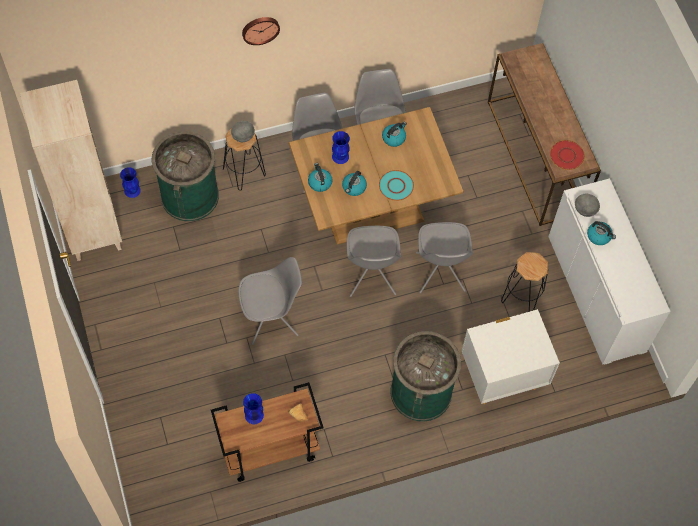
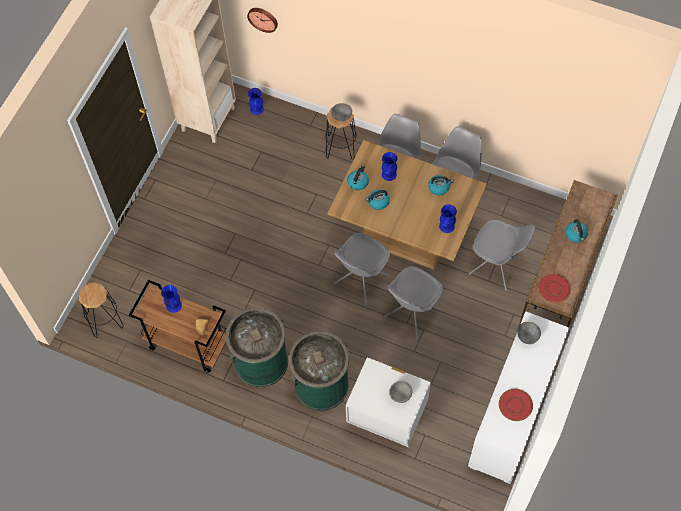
camera: 45 degrees right, 0 degrees up
green trash can [152,131,219,222] -> green trash can moved to [226,308,288,387]
grey chair [238,257,302,345] -> grey chair moved to [469,220,535,291]
wall clock [242,17,280,45] -> wall clock moved to [247,8,278,33]
turquoise plate [379,170,414,201] -> none
black stool [501,252,548,312] -> black stool moved to [79,283,124,338]
kettle [587,221,616,245] -> kettle moved to [566,219,588,242]
none -> grey bowl [389,381,412,403]
none -> blue vase [439,204,457,233]
none -> red plate [499,389,533,421]

